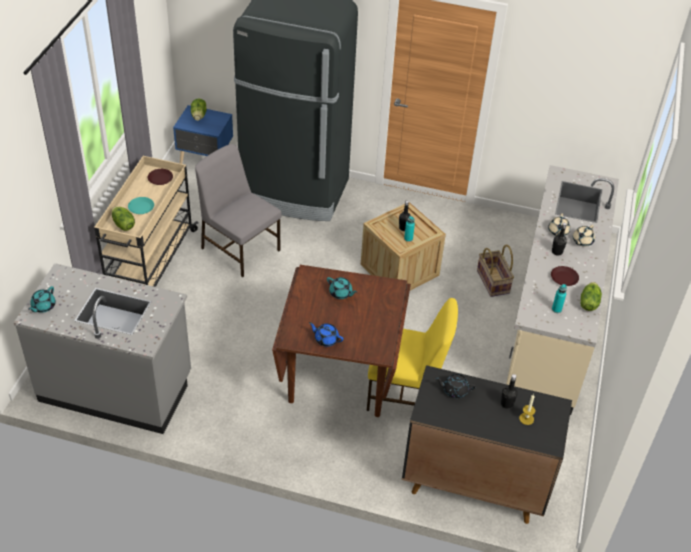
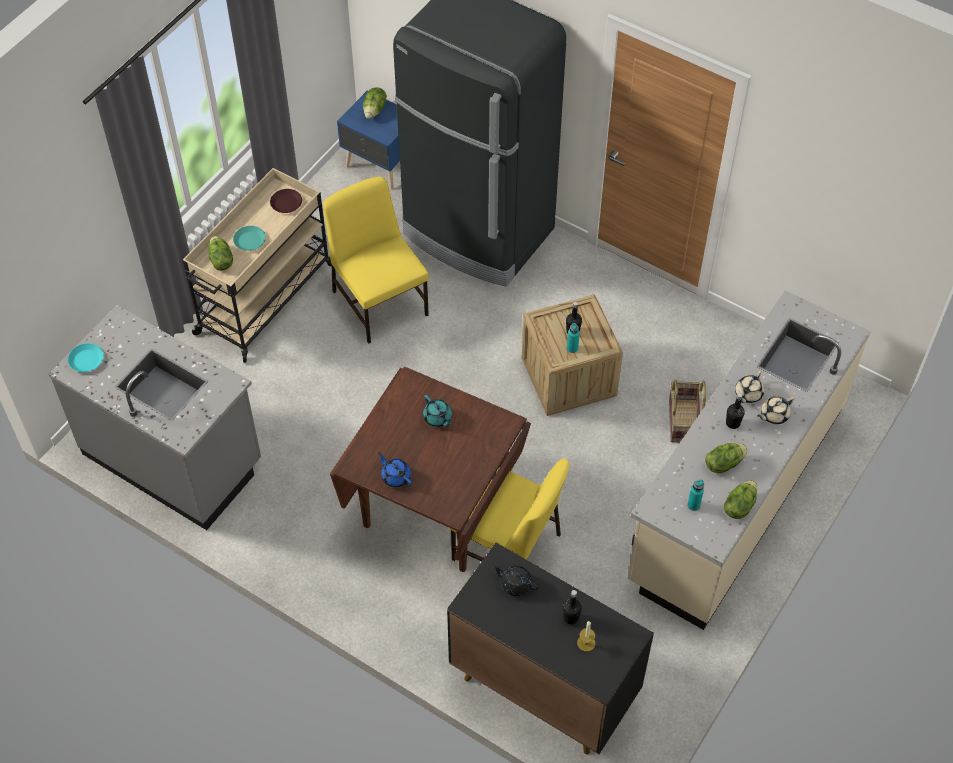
camera: 20 degrees right, 10 degrees up
turquoise teapot [28,286,56,313] -> turquoise plate [68,343,104,372]
grey chair [195,144,282,277] -> yellow chair [323,176,429,344]
brown plate [551,266,579,286] -> lettuce [705,443,748,473]

